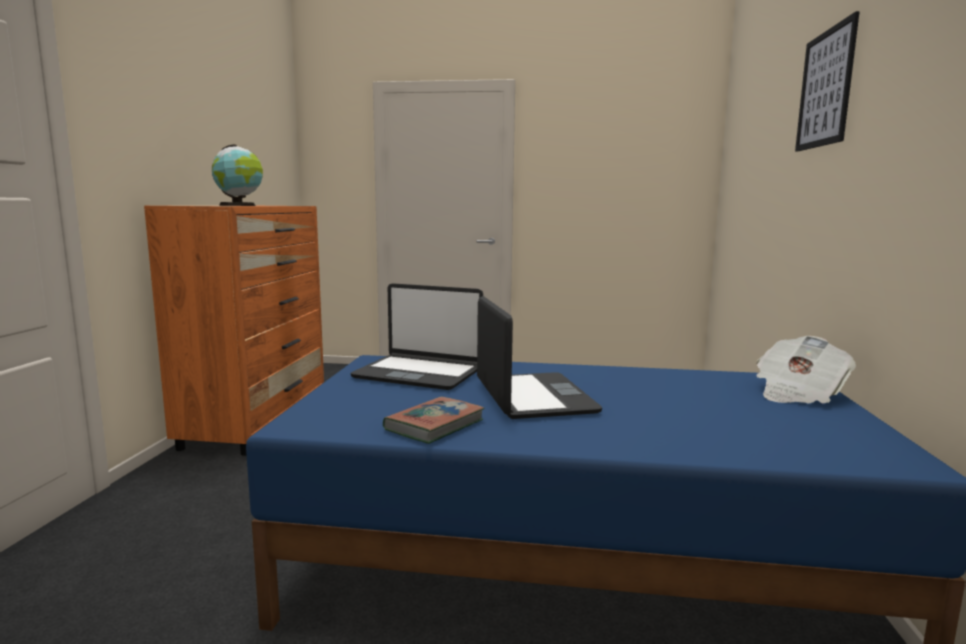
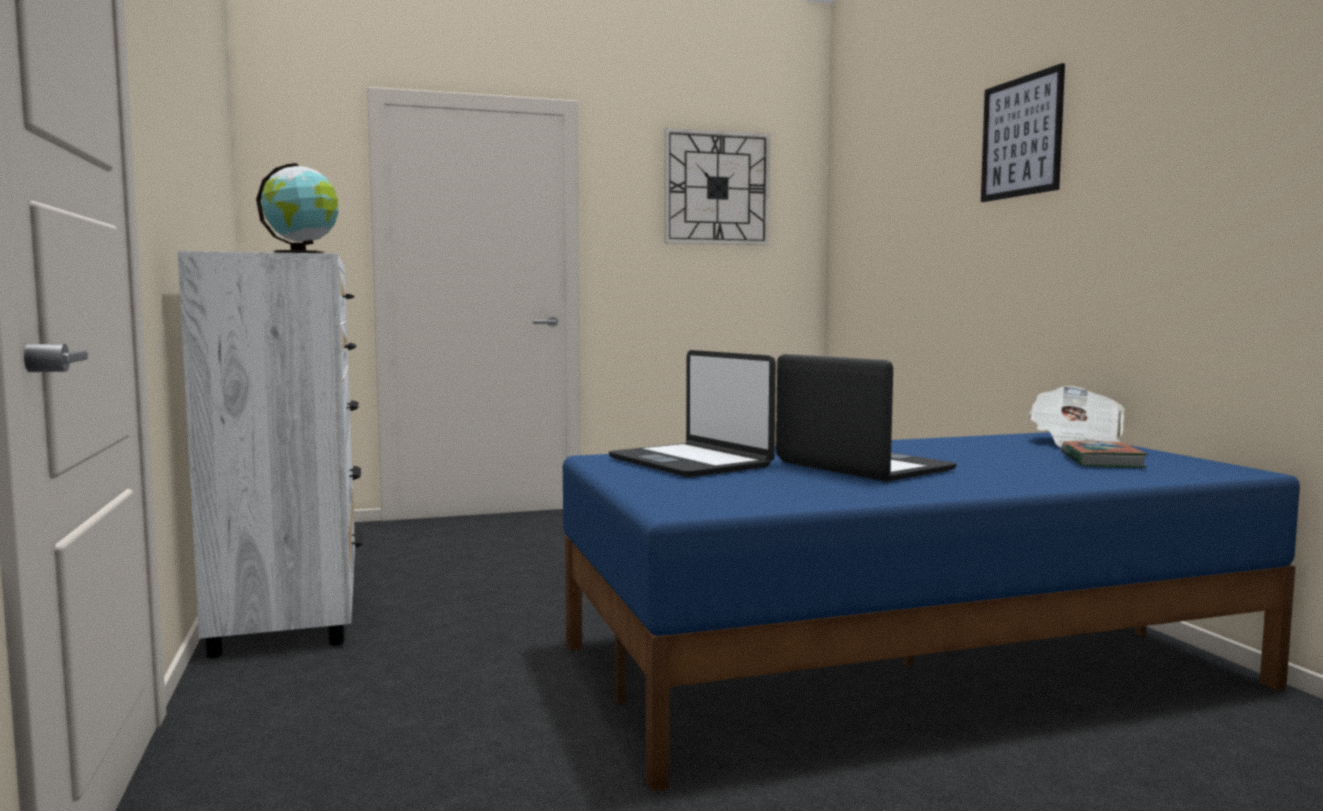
camera: 25 degrees left, 5 degrees down
orange dresser [144,205,324,456] -> white dresser [178,251,363,658]
laptop [350,283,483,390] -> laptop turned 60 degrees clockwise [609,350,776,477]
book [383,397,484,444] -> book moved to [1061,441,1148,468]
none -> wall clock [664,128,770,245]

